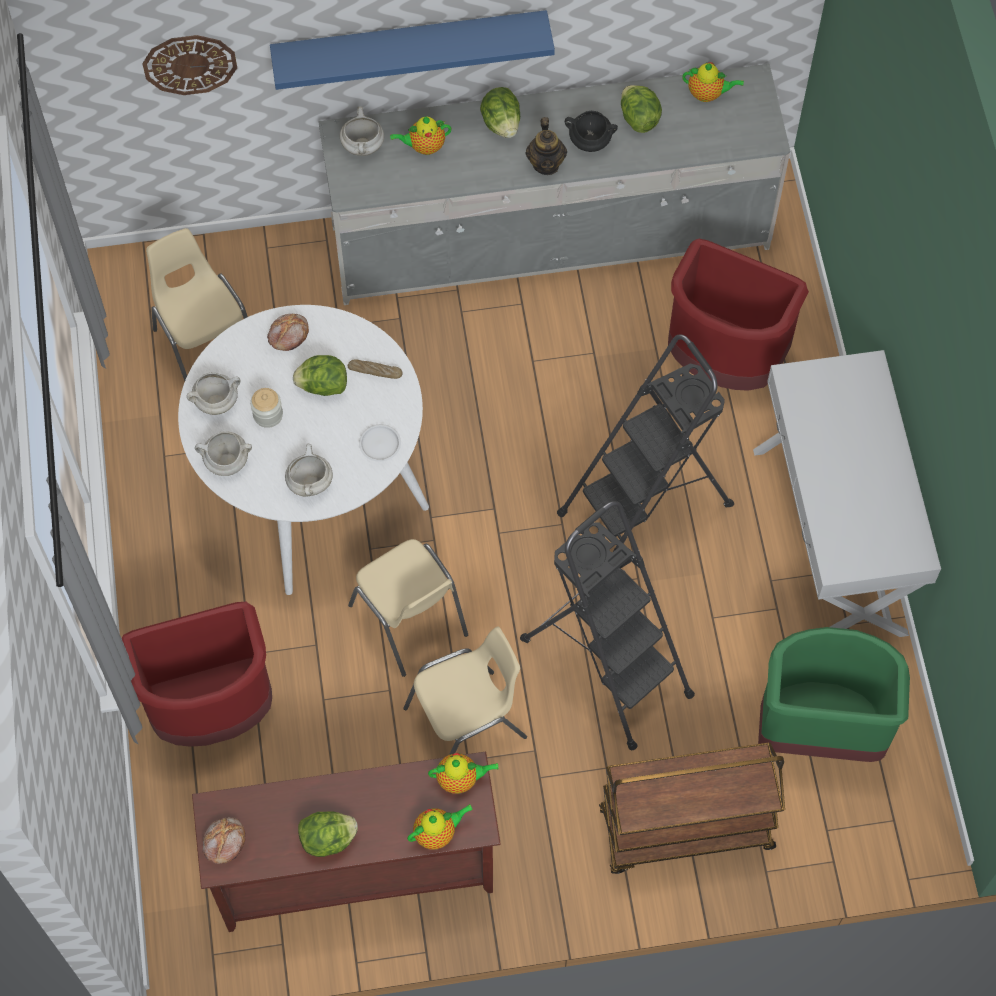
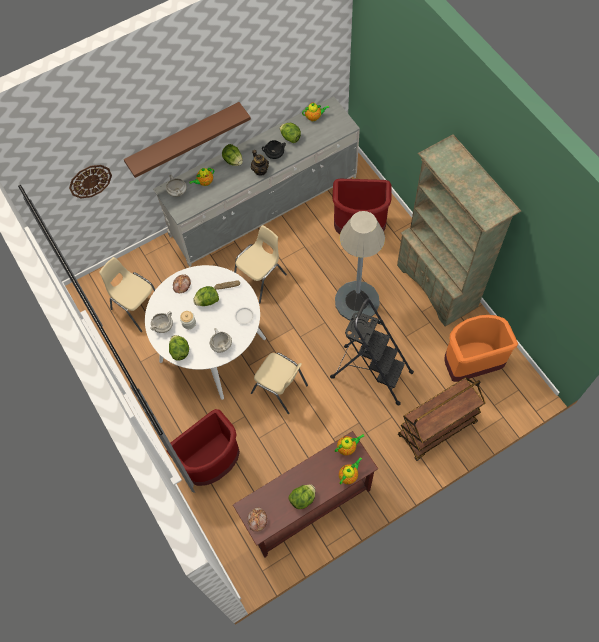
camera: 20 degrees left, 0 degrees up
white cooking pot [195,431,252,476] -> lettuce [169,335,189,361]
blue shelf [270,10,555,90] -> brown shelf [124,102,251,178]
beige chair [403,627,527,755] -> beige chair moved to [234,225,287,303]
step ladder [557,334,734,552] -> grey floor lamp [335,211,385,321]
white console table [753,350,941,637] -> green bookcase [397,134,521,326]
green trash can [758,627,910,762] -> orange trash can [445,315,518,382]

